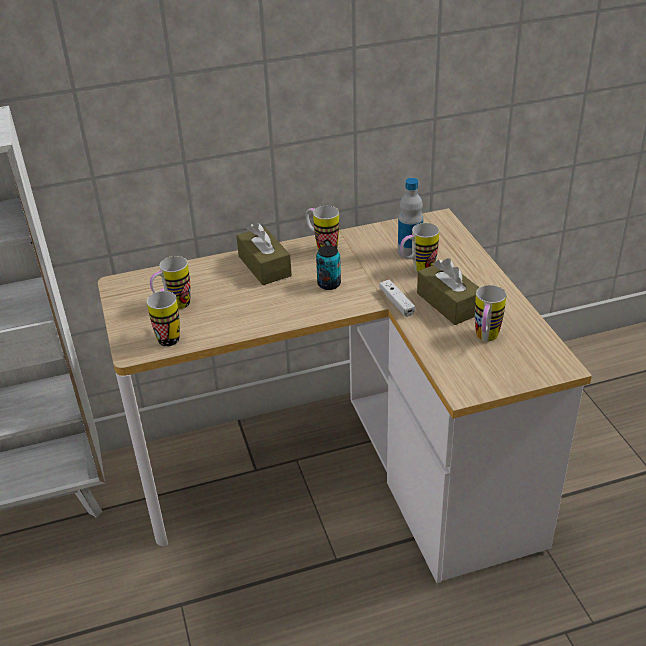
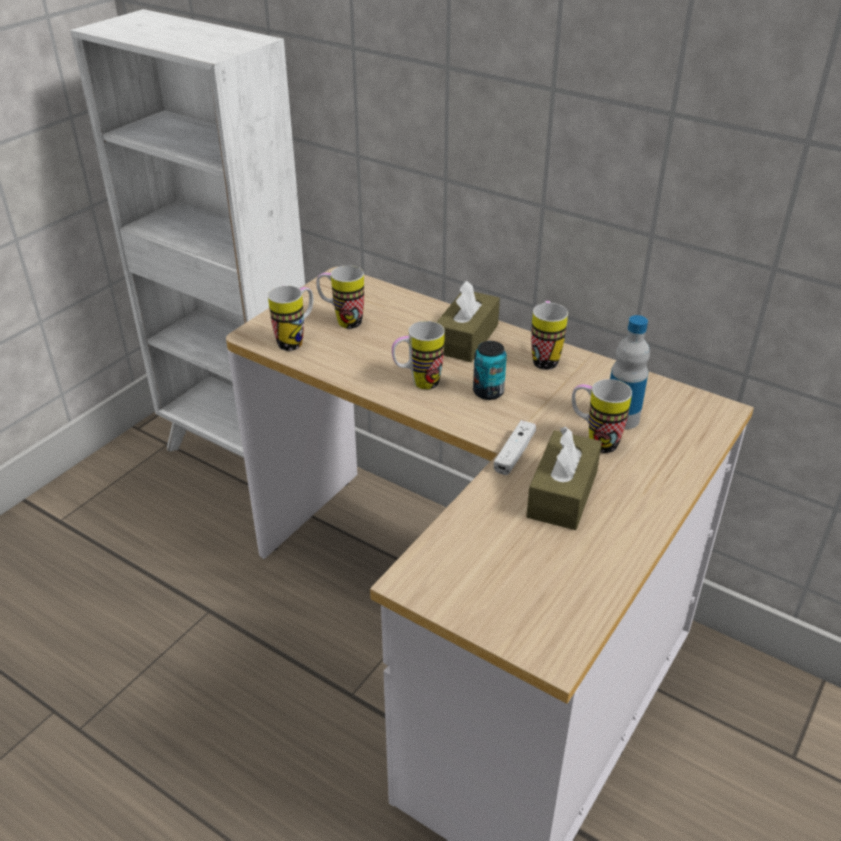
camera: 50 degrees right, 0 degrees up
mug [475,285,506,341] -> mug moved to [392,321,445,389]

